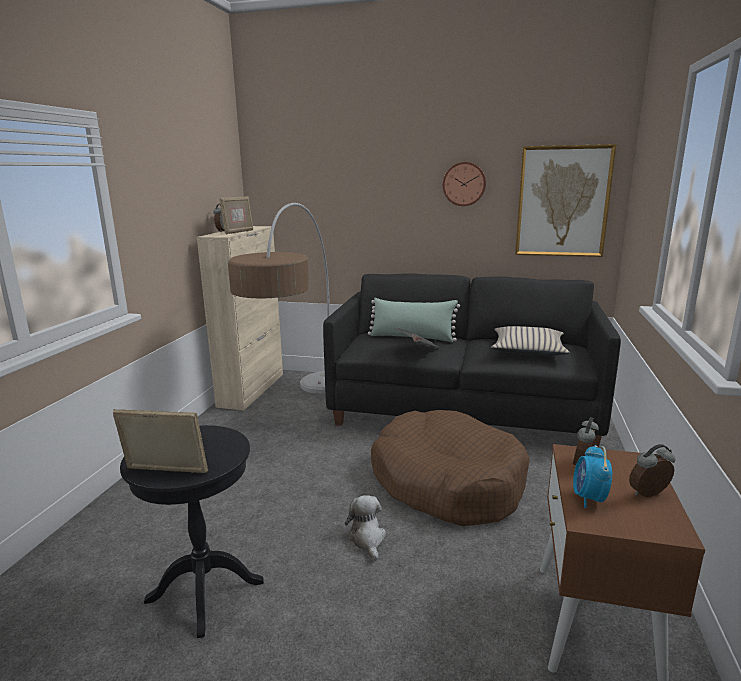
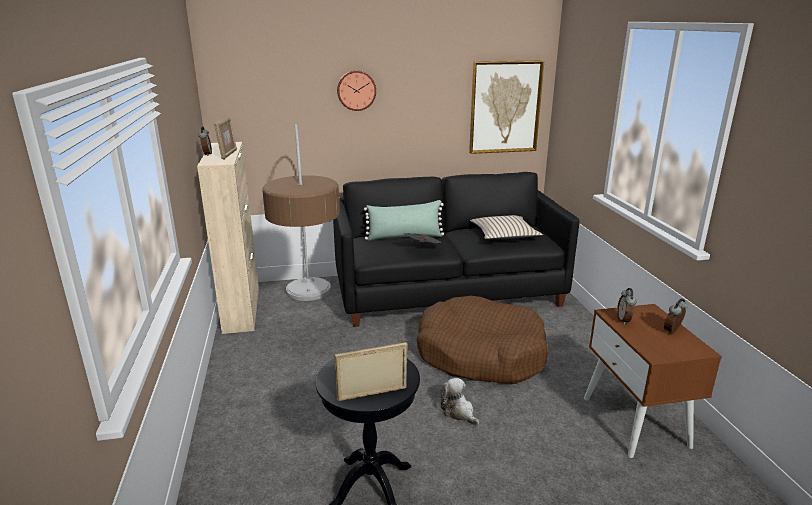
camera: 25 degrees left, 5 degrees up
wall clock [443,162,486,206] -> wall clock moved to [337,70,376,111]
alarm clock [573,445,612,508] -> none

